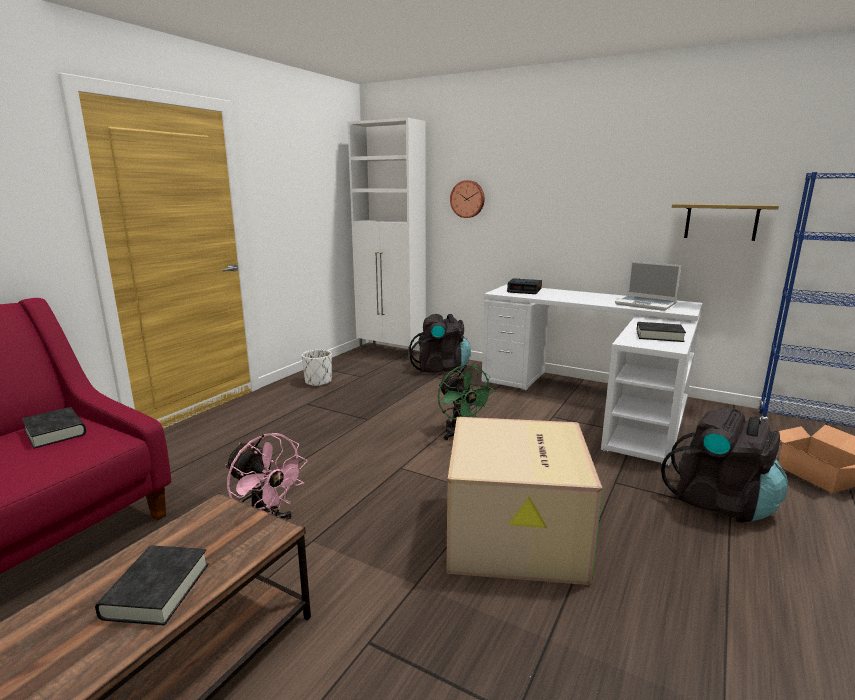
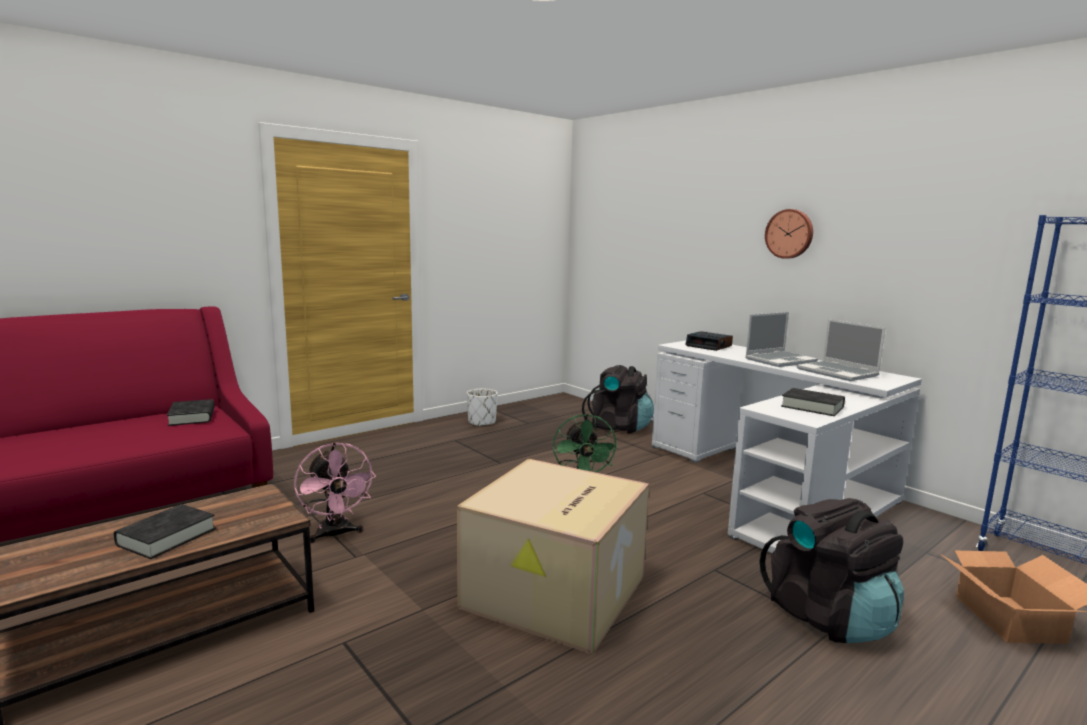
camera: 20 degrees right, 5 degrees down
white cabinet [347,118,426,360] -> none
wall clock [450,180,485,218] -> wall clock moved to [765,209,813,259]
shelf [672,203,779,241] -> none
none -> laptop [745,312,818,367]

